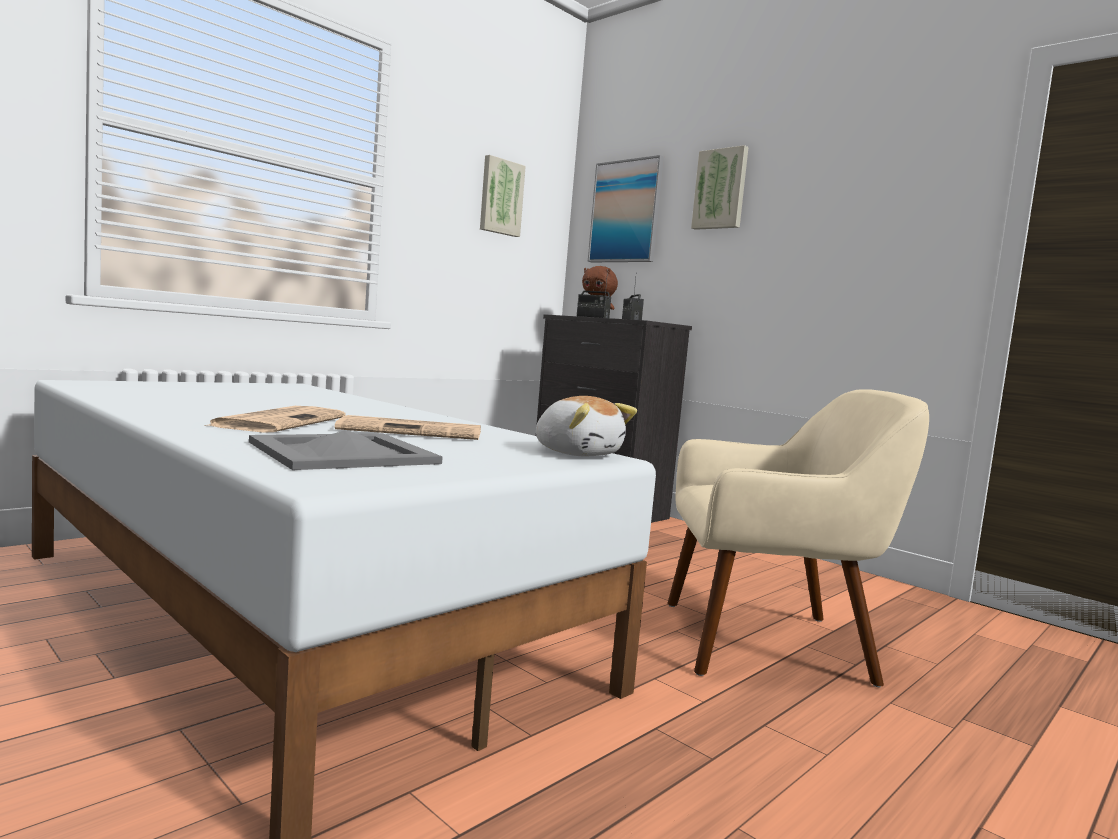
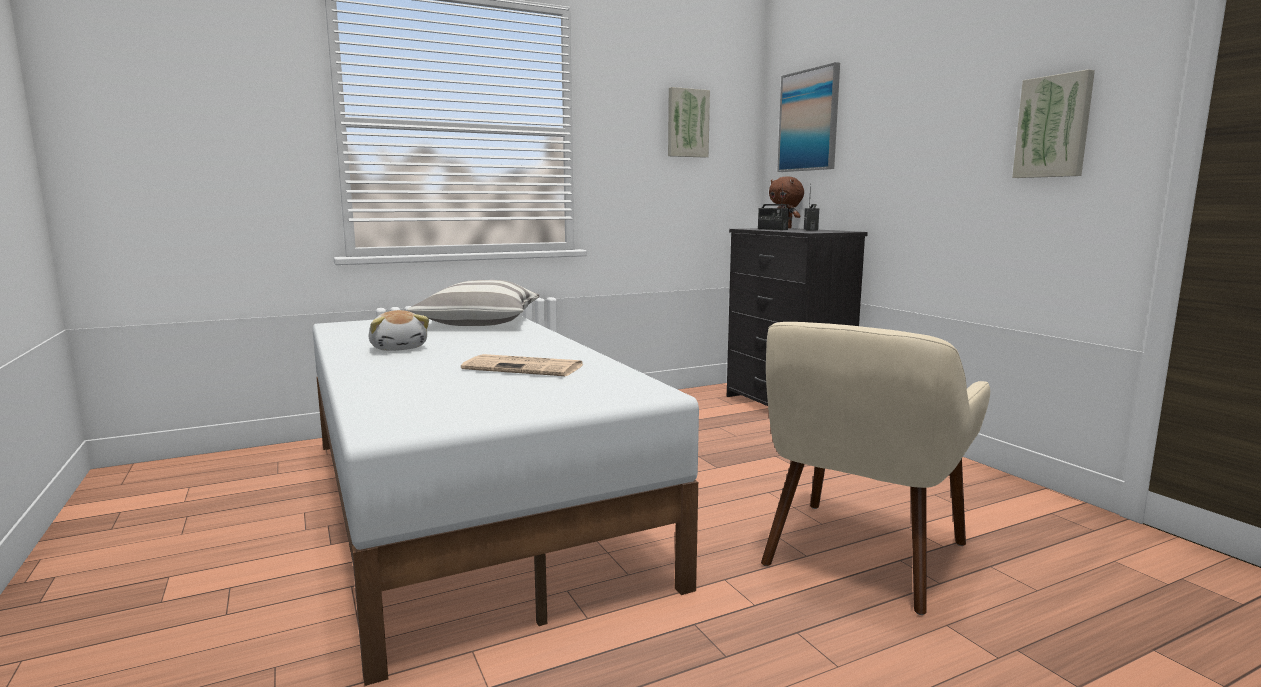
camera: 20 degrees right, 5 degrees up
newspaper [204,406,346,433] -> none
grey tray [249,430,443,470] -> none
plush toy [536,396,637,457] -> plush toy moved to [369,310,429,351]
beige armchair [667,389,929,687] -> beige armchair turned 105 degrees clockwise [761,322,990,615]
picture [691,145,749,230] -> picture moved to [1012,69,1095,178]
none -> pillow [408,280,539,326]

